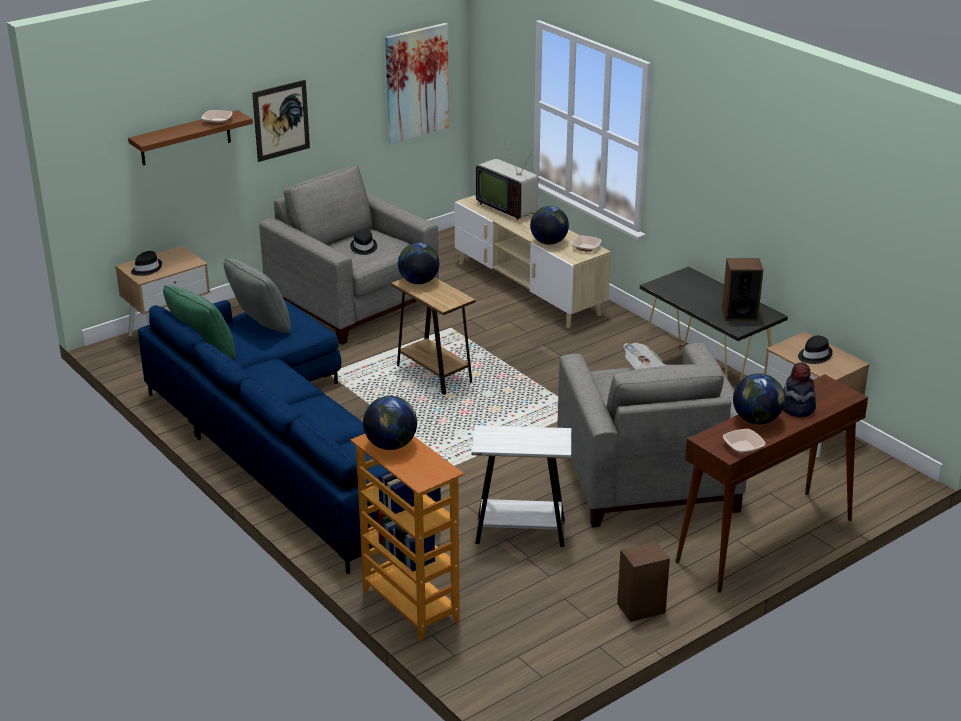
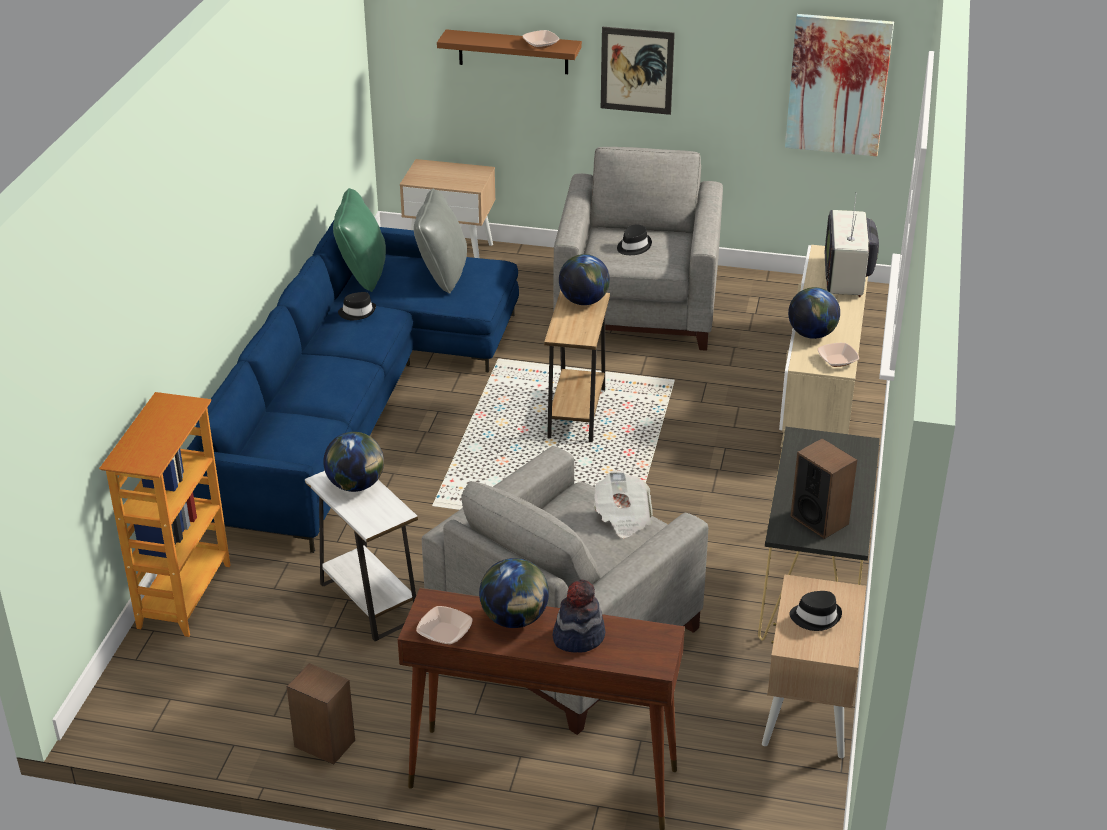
camera: 50 degrees right, 5 degrees up
black hat [131,251,162,276] -> black hat moved to [338,292,376,320]
globe [363,396,417,450] -> globe moved to [323,432,384,492]

